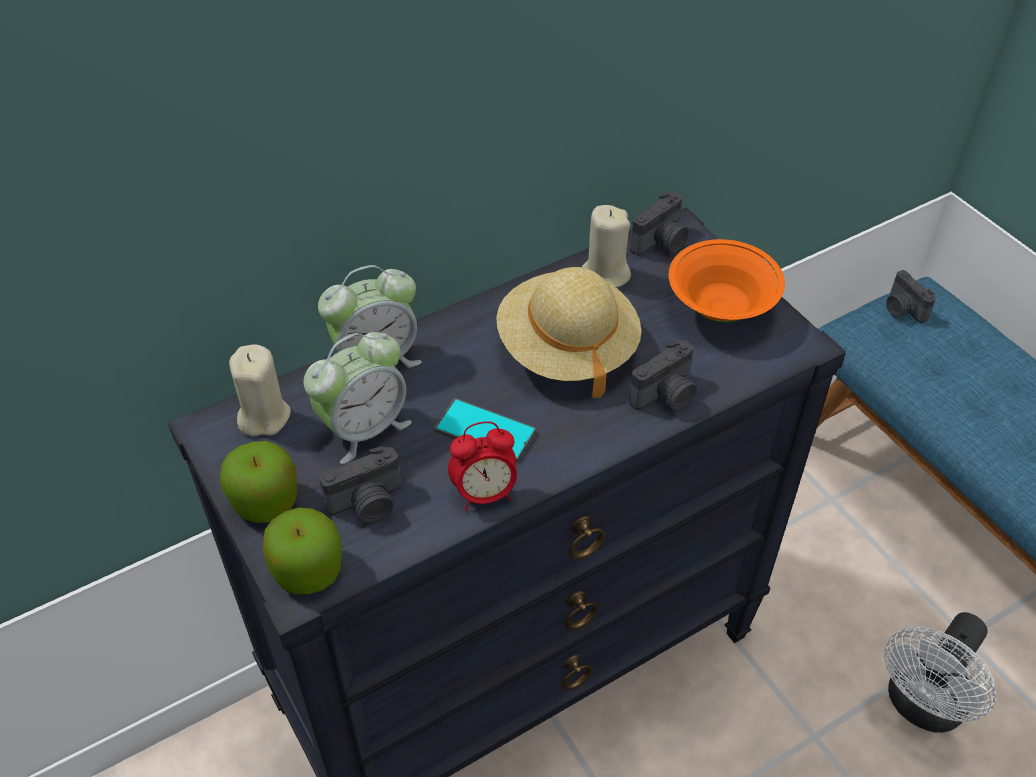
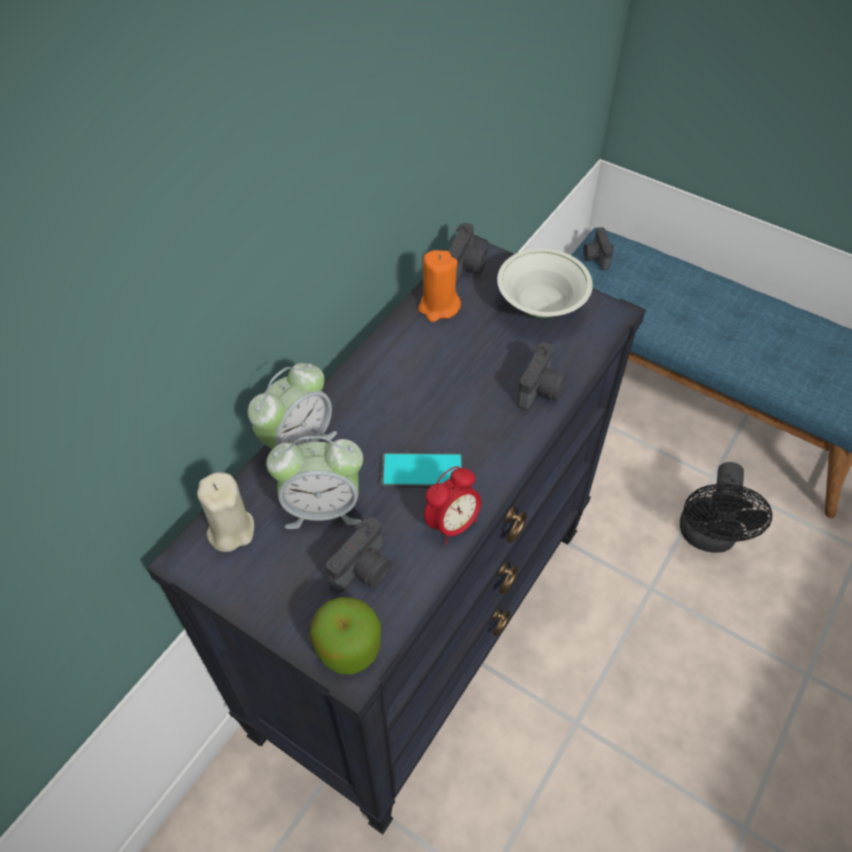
camera: 25 degrees left, 5 degrees up
apple [220,441,297,523] -> none
alarm clock [304,332,412,464] -> alarm clock turned 60 degrees clockwise [266,436,363,529]
beige hat [496,267,642,398] -> none
beige candle [582,205,631,288] -> orange candle [418,250,461,322]
orange bowl [669,239,785,323] -> white bowl [497,248,593,319]
white fan [884,612,997,733] -> black fan [680,462,772,553]
camera [886,270,936,323] -> camera turned 45 degrees clockwise [583,227,614,270]

